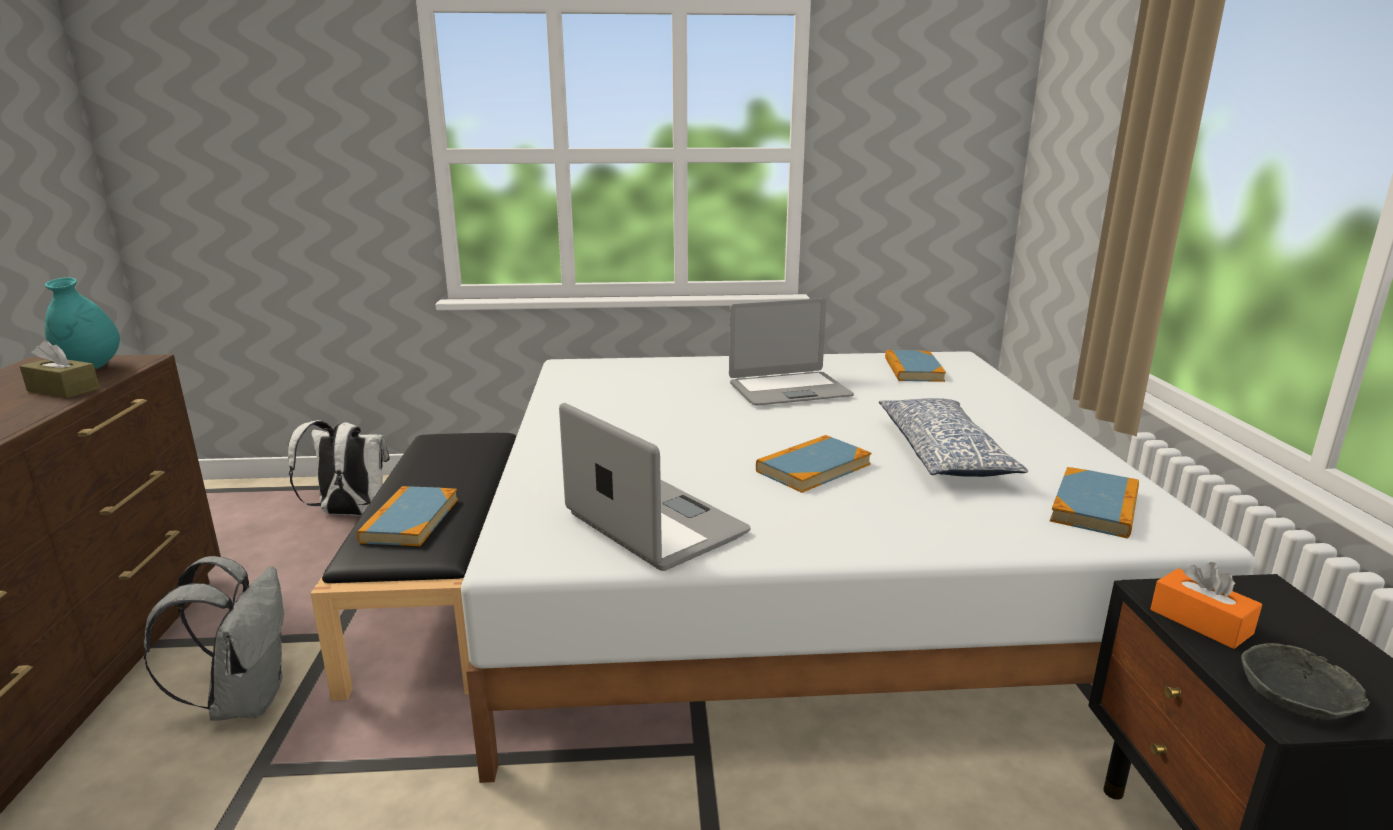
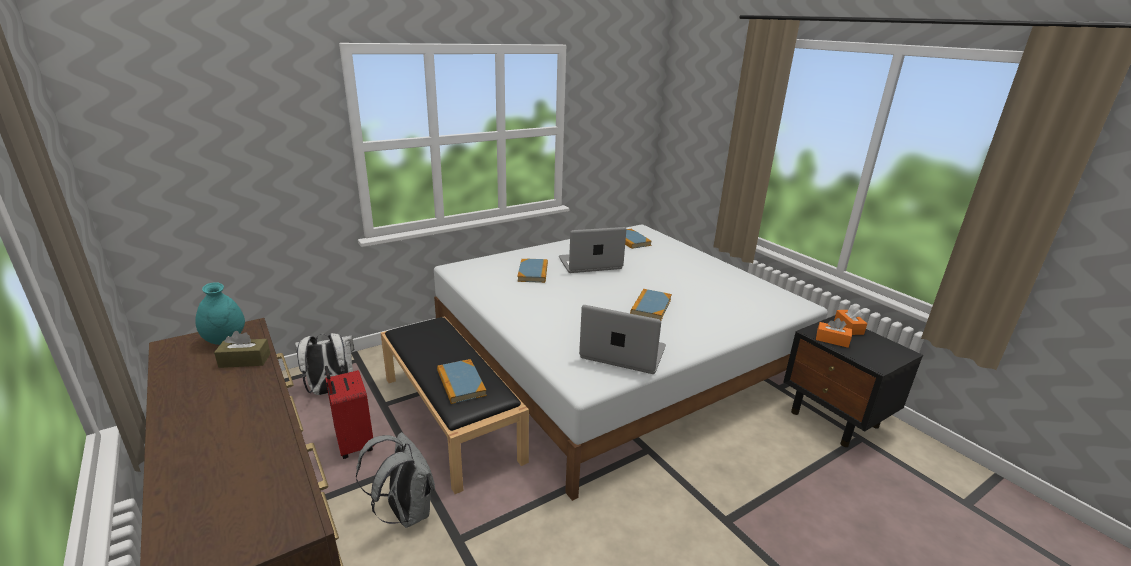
camera: 30 degrees left, 5 degrees up
laptop [729,298,854,406] -> laptop turned 150 degrees counterclockwise [559,227,626,273]
pillow [879,398,1028,477] -> none
book [1050,467,1139,539] -> book moved to [517,259,548,283]
grey bowl [1241,643,1370,720] -> none
none -> red suitcase [325,366,374,459]
none -> orange tissue box [834,305,867,335]

